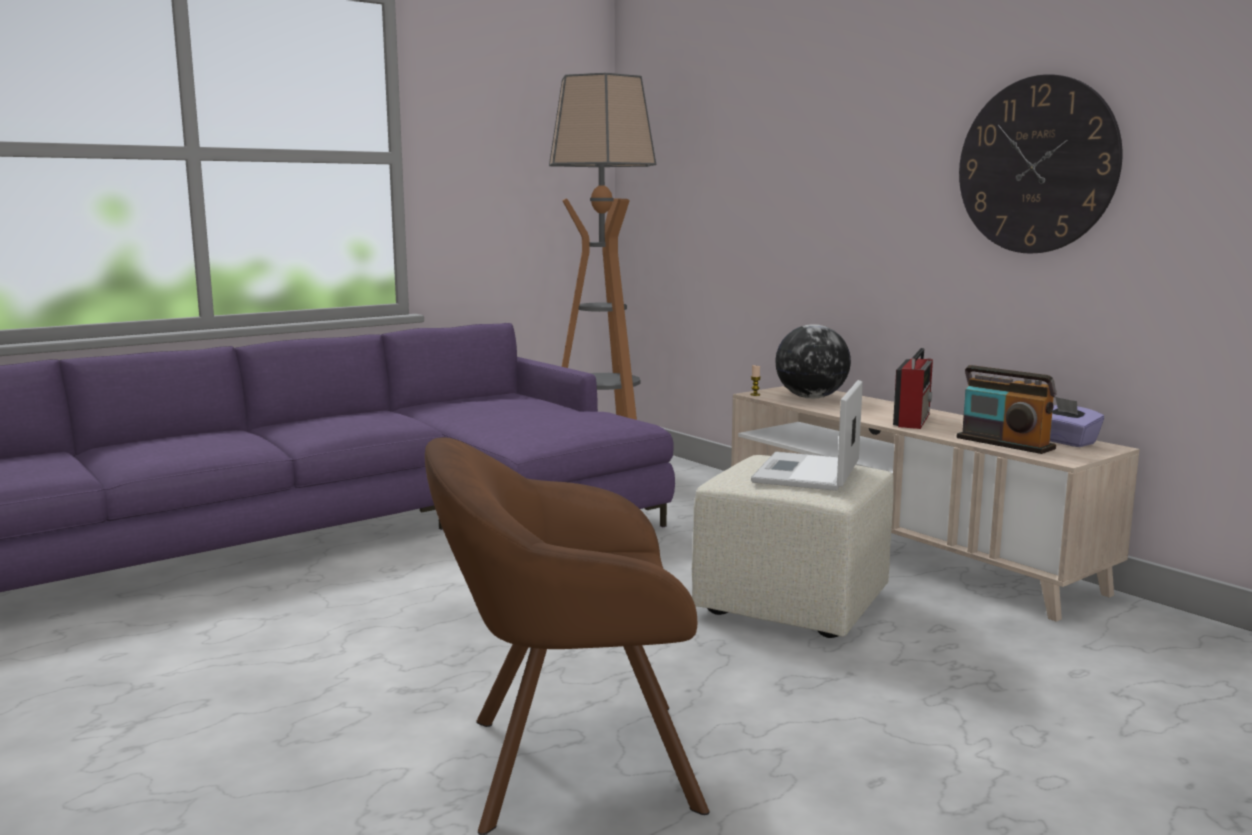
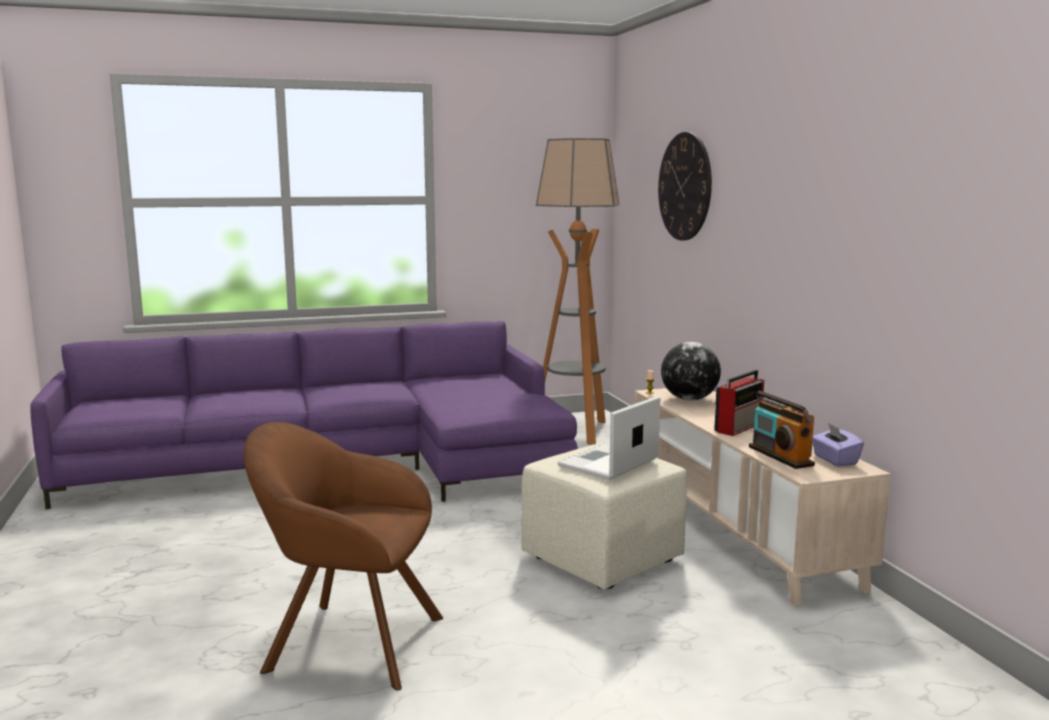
camera: 20 degrees right, 0 degrees up
wall clock [959,74,1122,254] -> wall clock moved to [658,132,712,241]

